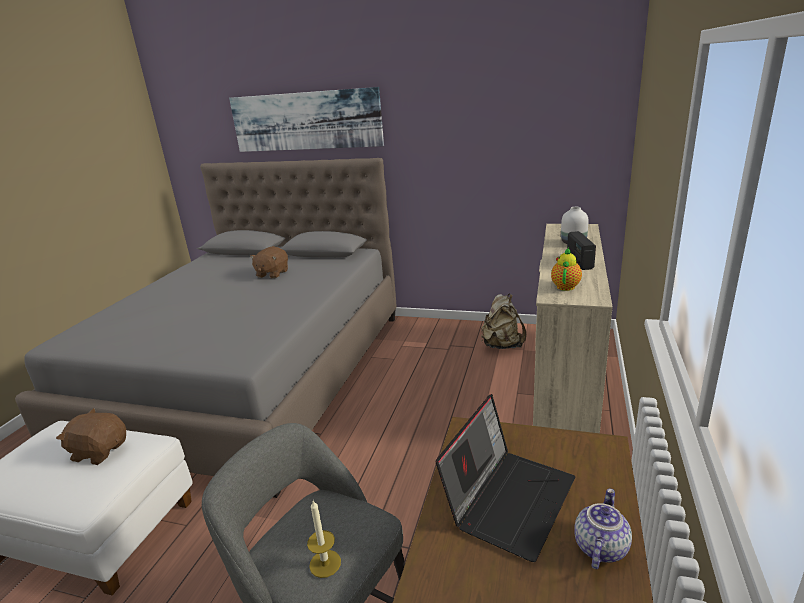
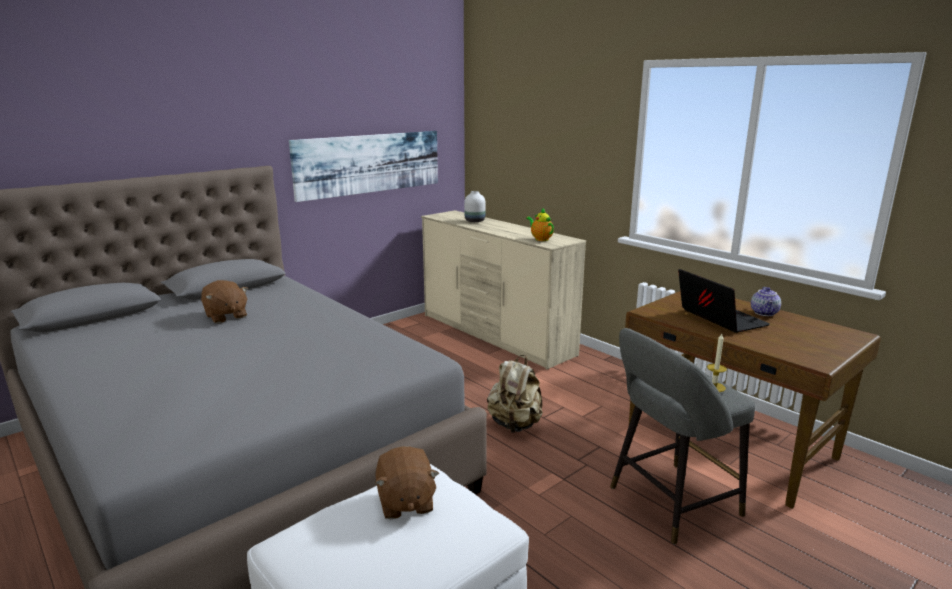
camera: 60 degrees left, 5 degrees down
brown plush toy [56,408,126,465] -> brown plush toy turned 60 degrees counterclockwise [375,447,439,519]
picture [229,87,384,152] -> picture moved to [289,131,438,202]
beige backpack [481,294,526,349] -> beige backpack moved to [487,355,543,433]
radio [567,231,596,270] -> none
teapot [574,488,632,569] -> teapot turned 135 degrees counterclockwise [751,287,781,316]

